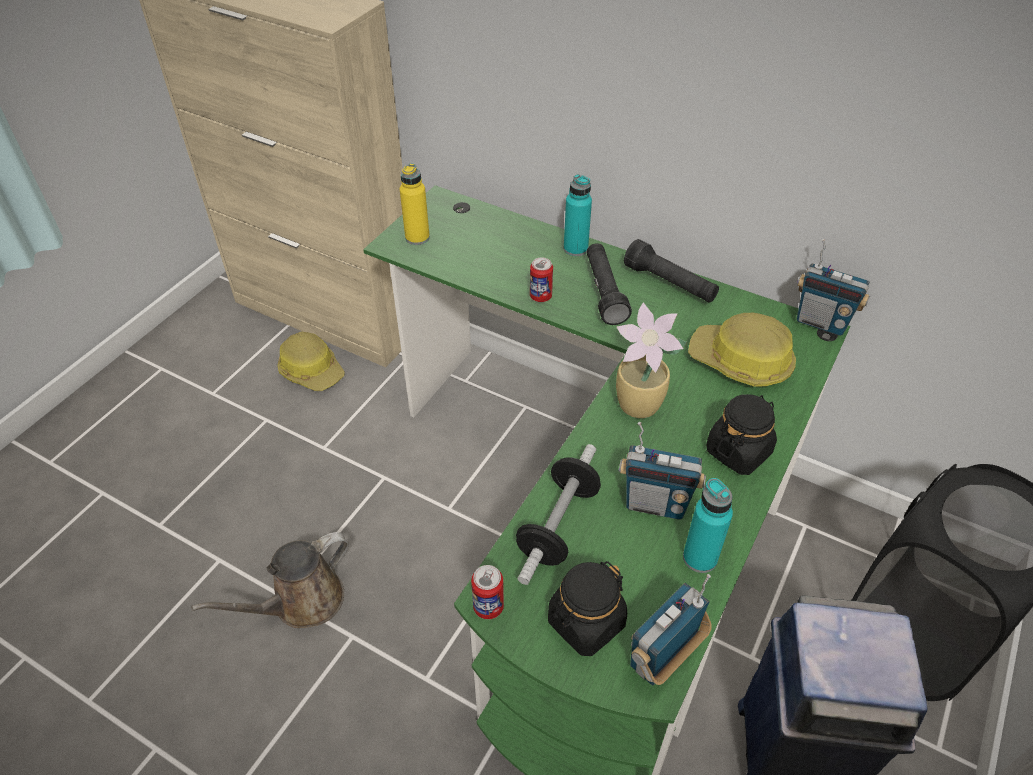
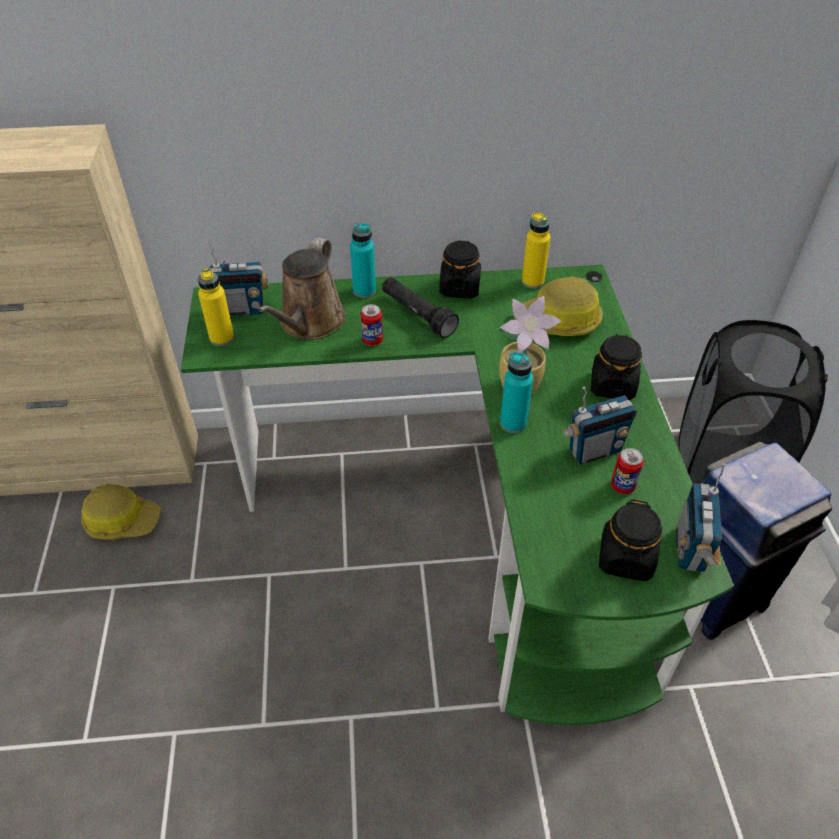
camera: 35 degrees left, 0 degrees up
brown watering can [191,532,349,628] -> brown watering can moved to [258,238,346,340]
can [471,565,504,619] -> can moved to [611,448,644,494]
dumbbell [516,444,601,585] -> none
black flashlight [624,239,719,302] -> black jar [439,240,481,298]
turquoise bottle [683,478,733,573] -> turquoise bottle moved to [500,352,533,433]
radio [797,239,870,336] -> radio moved to [207,241,268,316]
none -> yellow bottle [522,212,551,289]

